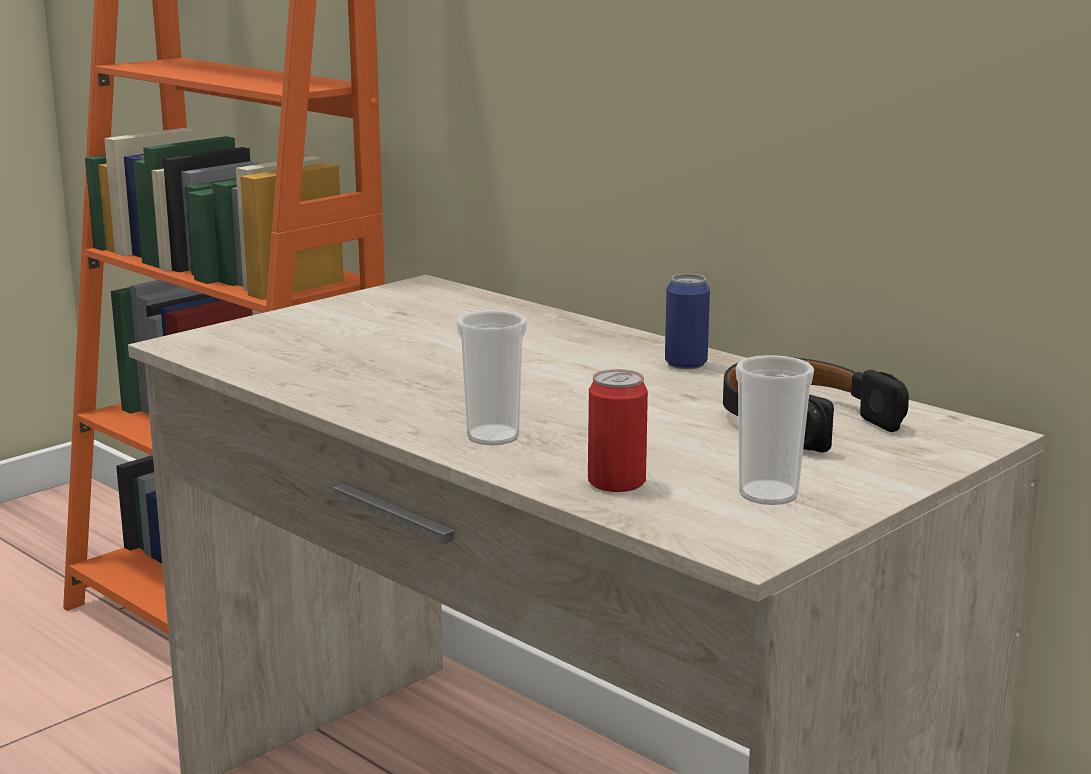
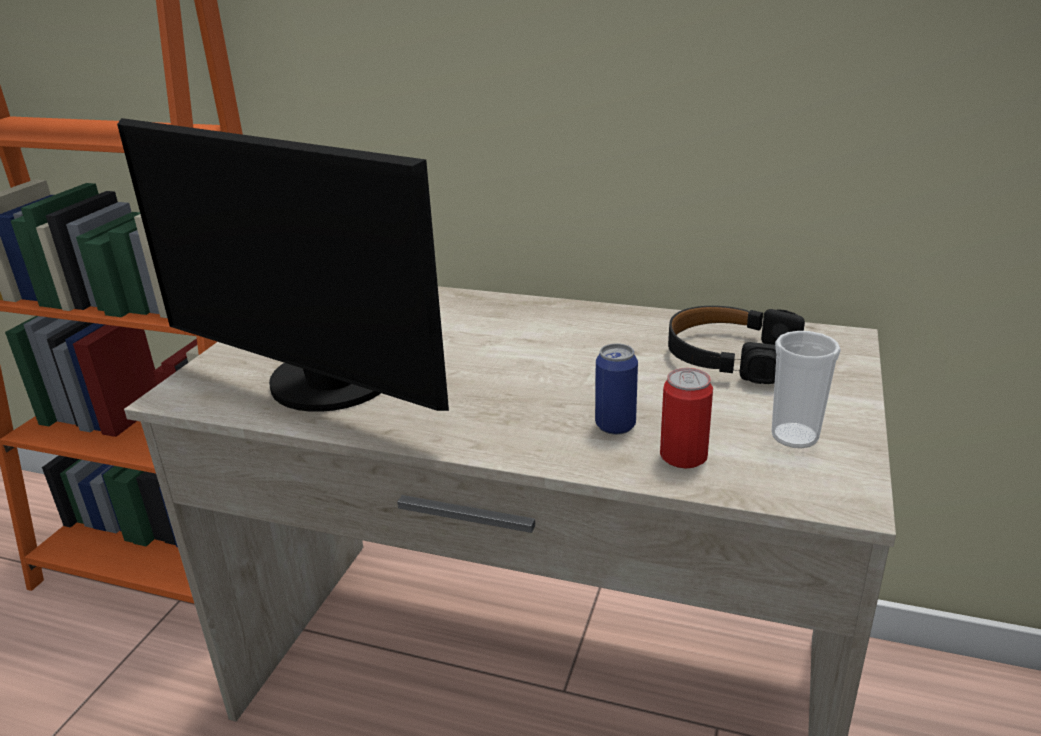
camera: 25 degrees left, 10 degrees up
cup [456,310,527,445] -> none
can [665,274,710,369] -> can moved to [595,343,638,435]
none -> monitor [117,118,449,412]

